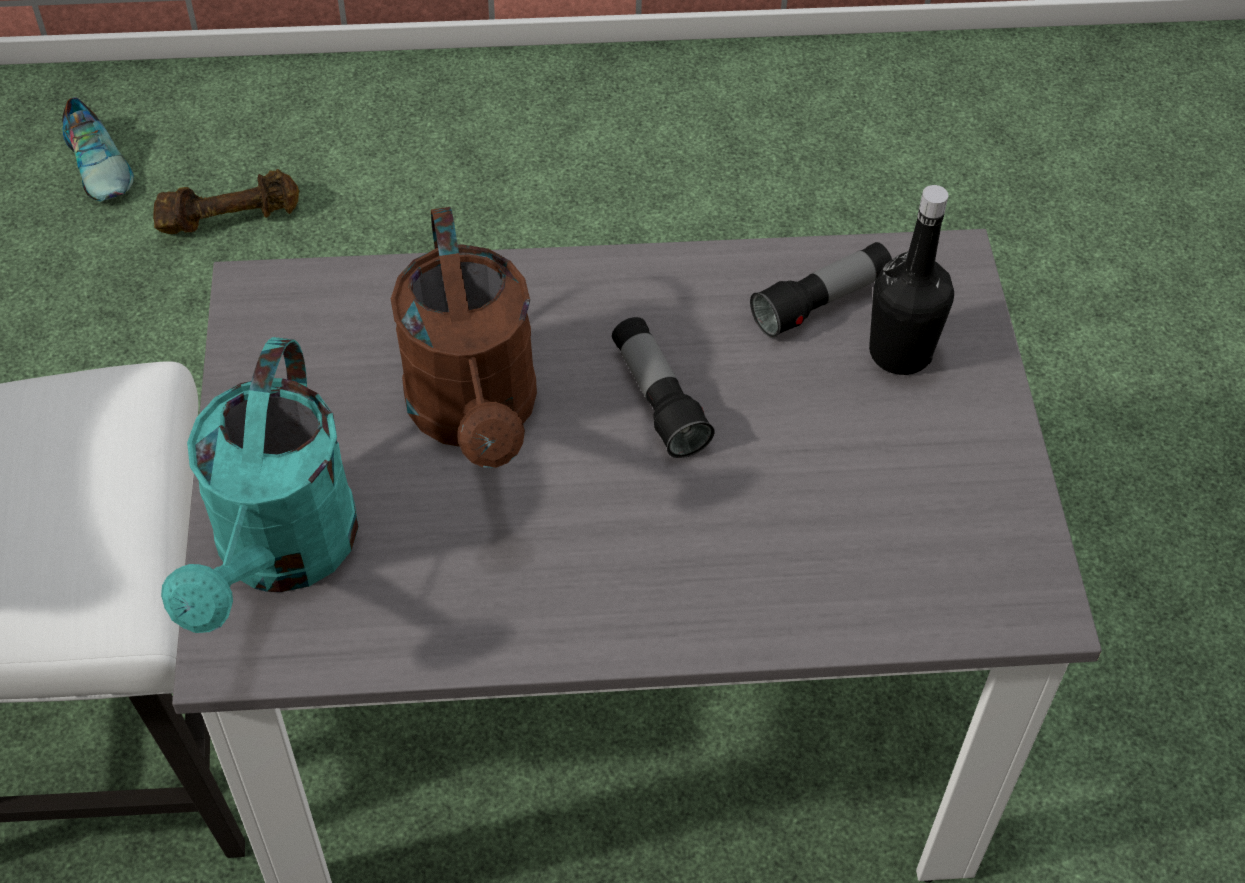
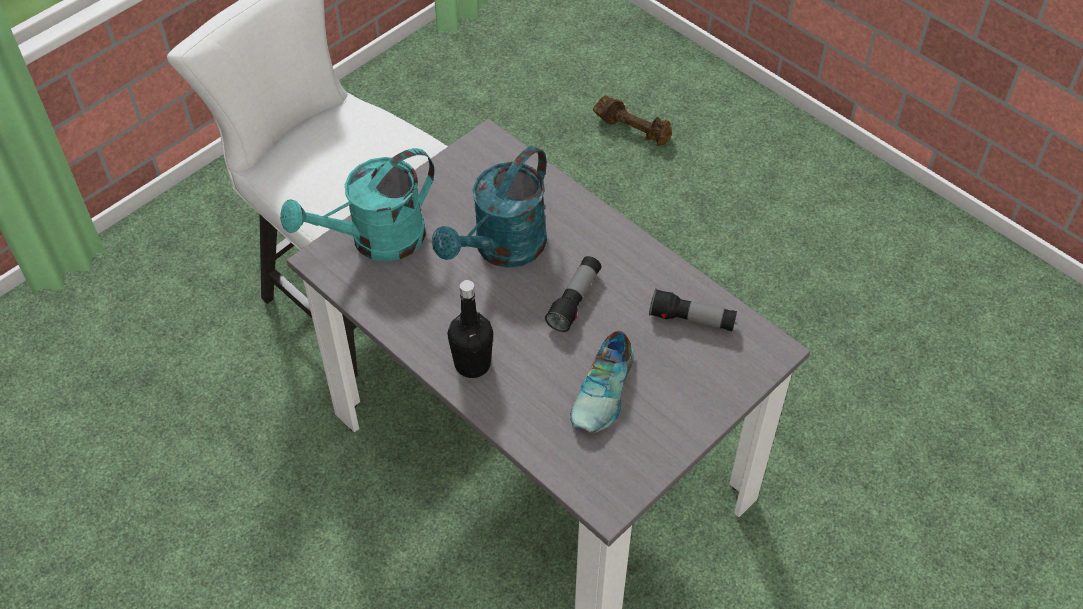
camera: 50 degrees right, 0 degrees up
shoe [62,97,134,202] -> shoe moved to [570,331,634,433]
brown watering can [391,207,537,468] -> turquoise watering can [432,146,547,268]
black bottle [869,185,954,375] -> black bottle moved to [448,280,493,378]

